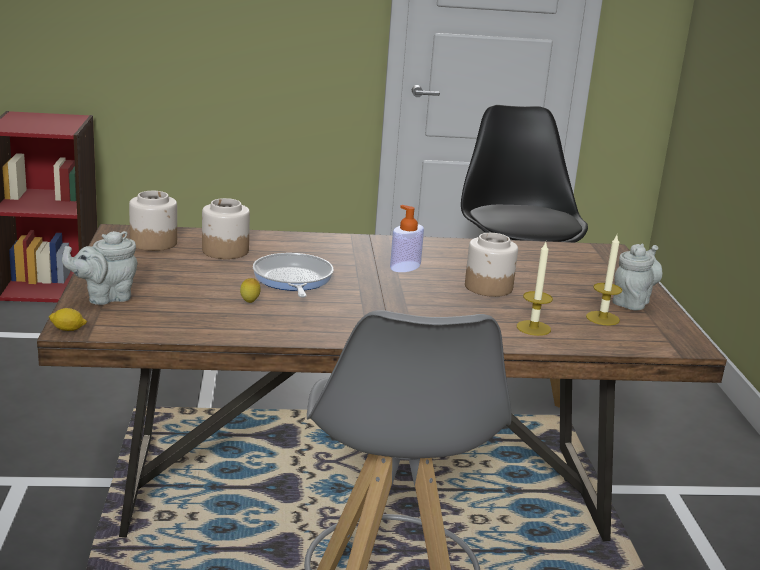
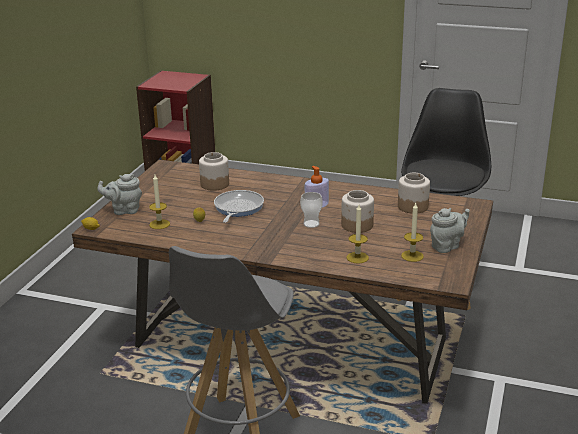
camera: 25 degrees right, 5 degrees up
jar [129,191,177,251] -> jar moved to [398,173,430,214]
none -> candle [149,175,170,229]
none -> cup [300,192,323,228]

